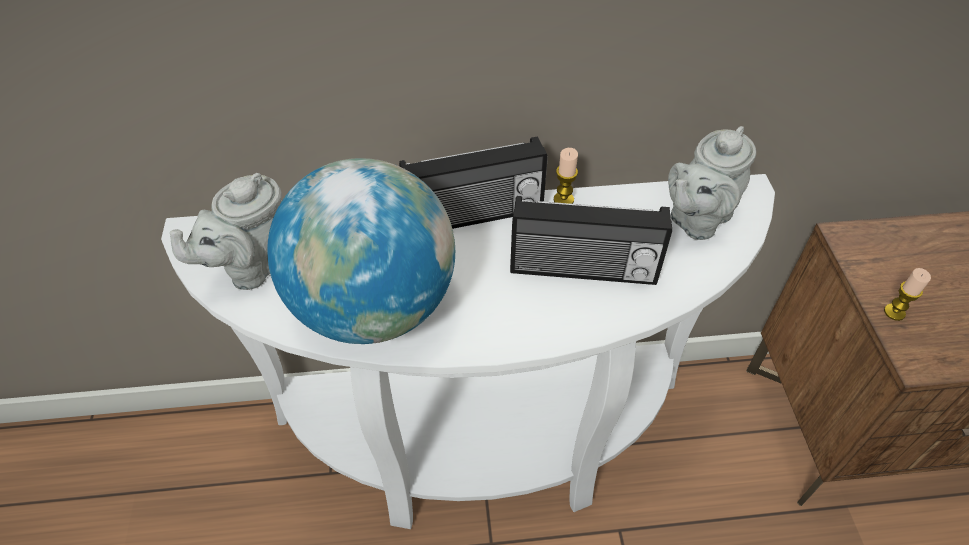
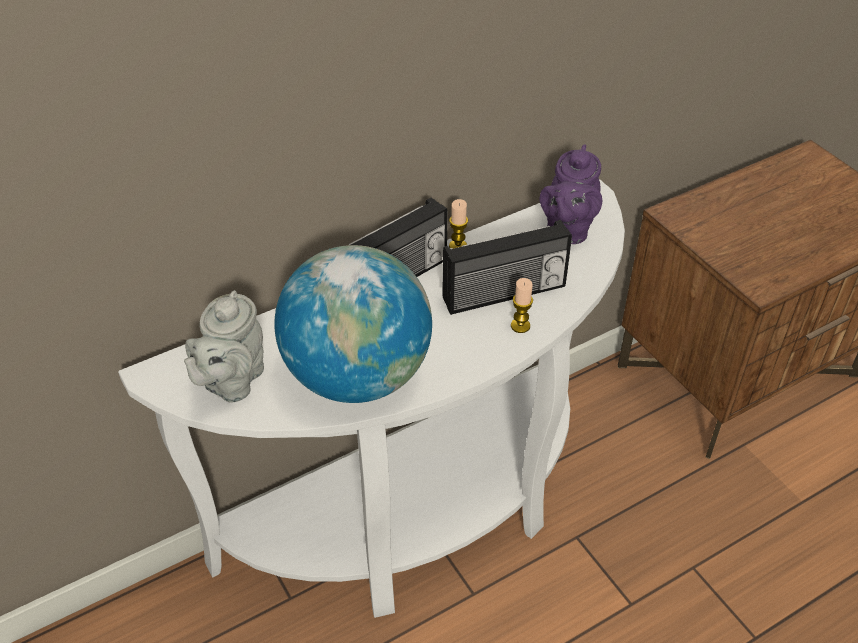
camera: 25 degrees left, 5 degrees down
grey teapot [668,126,756,240] -> purple teapot [540,144,602,244]
candle [884,268,931,321] -> candle moved to [511,278,533,333]

